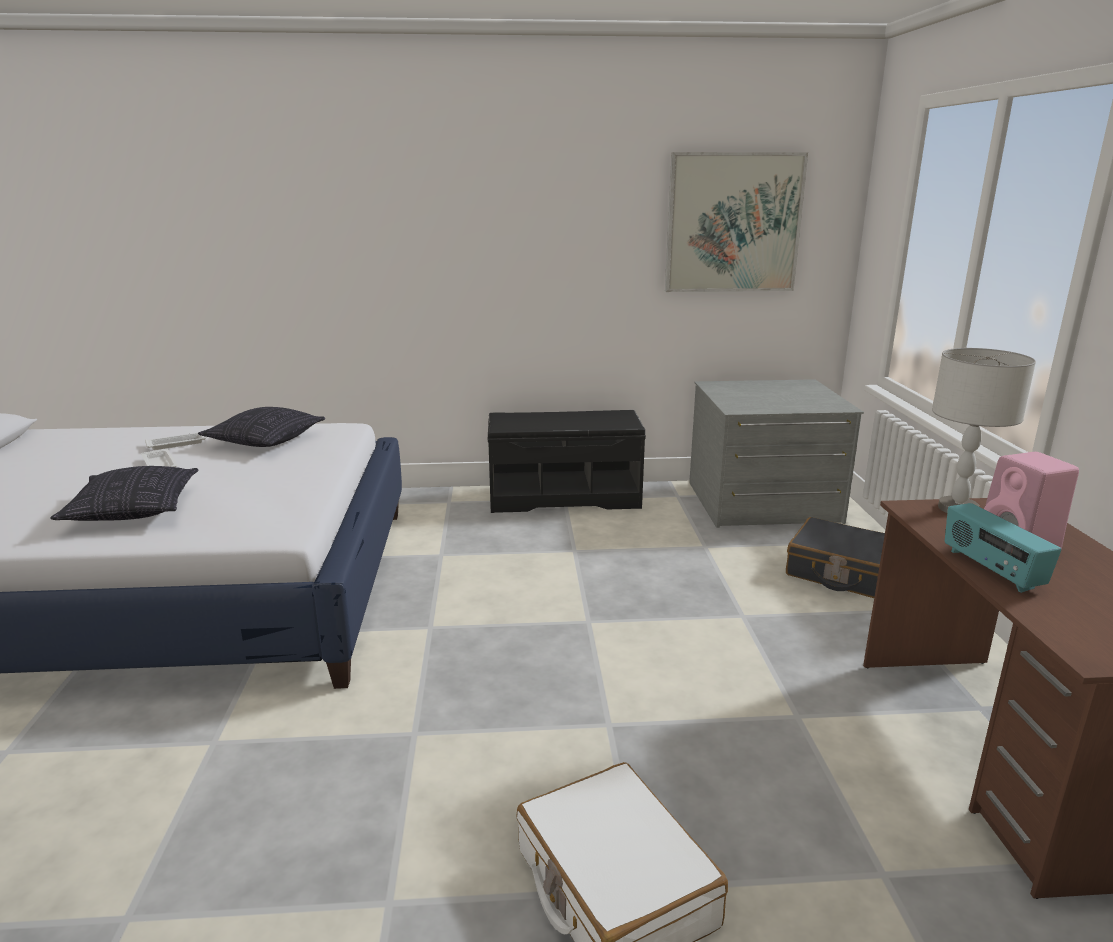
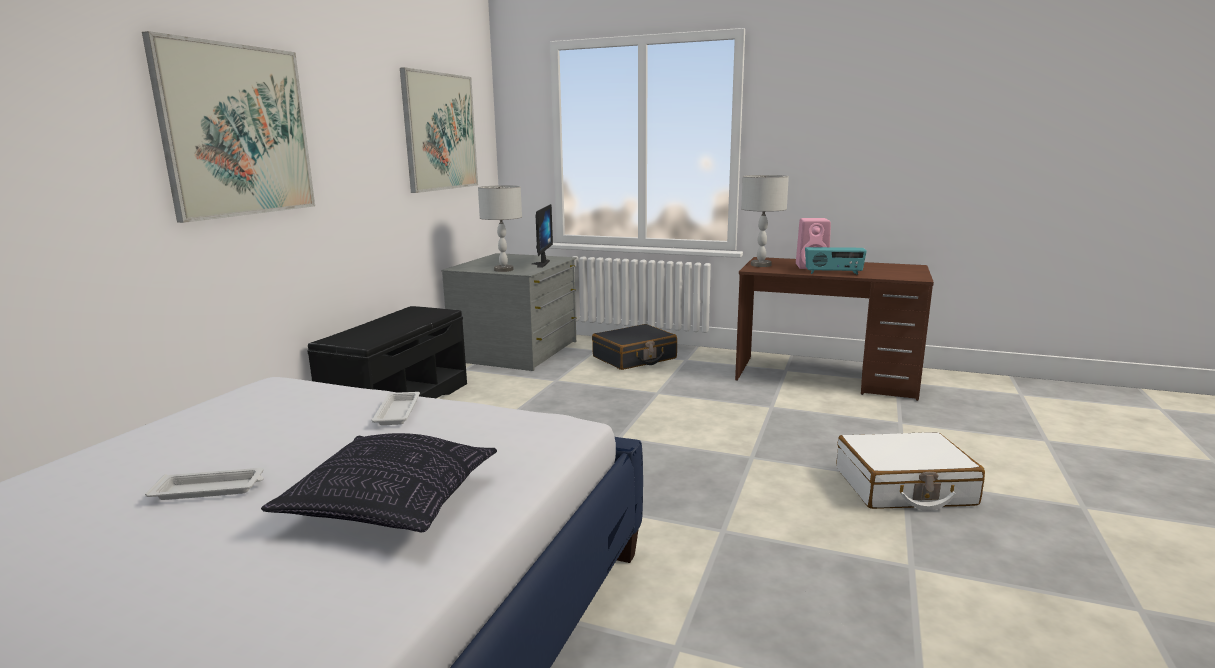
camera: 65 degrees left, 5 degrees down
white tray [145,433,206,450] -> white tray moved to [372,392,420,425]
pillow [198,407,325,447] -> none
none -> picture [142,31,315,223]
none -> grey table lamp [478,185,522,272]
none -> monitor [532,204,553,267]

